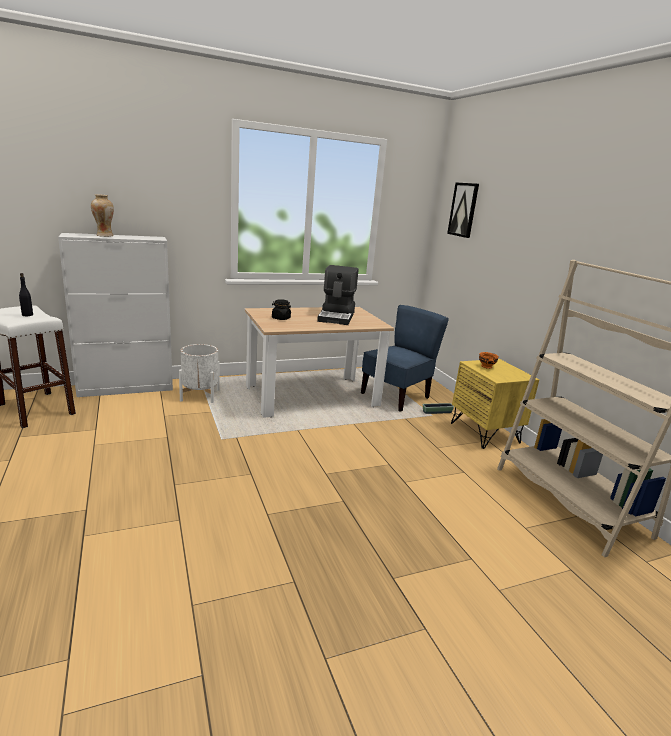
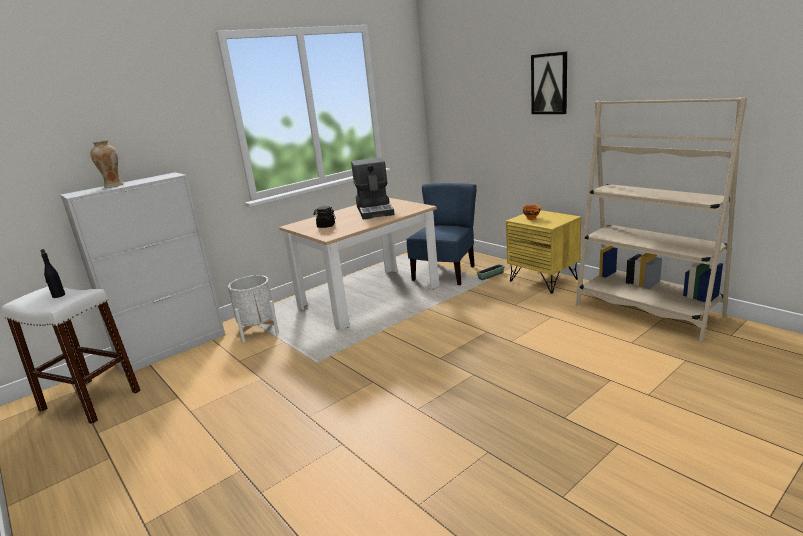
camera: 15 degrees left, 0 degrees up
picture [447,182,479,238] -> picture moved to [531,51,567,114]

